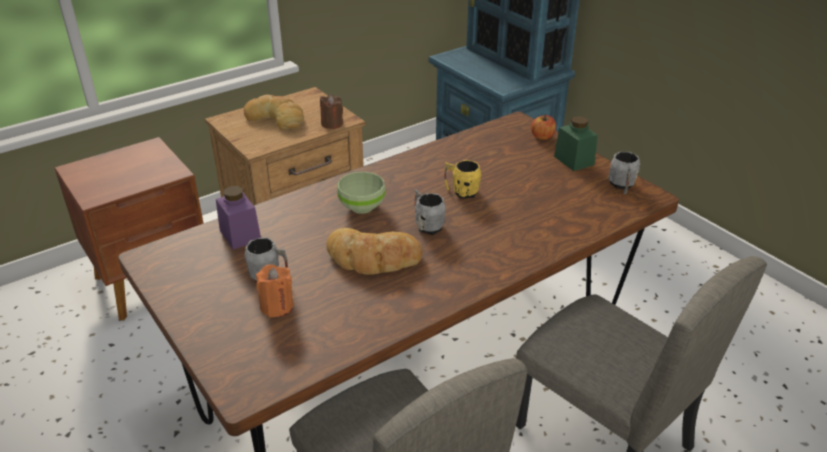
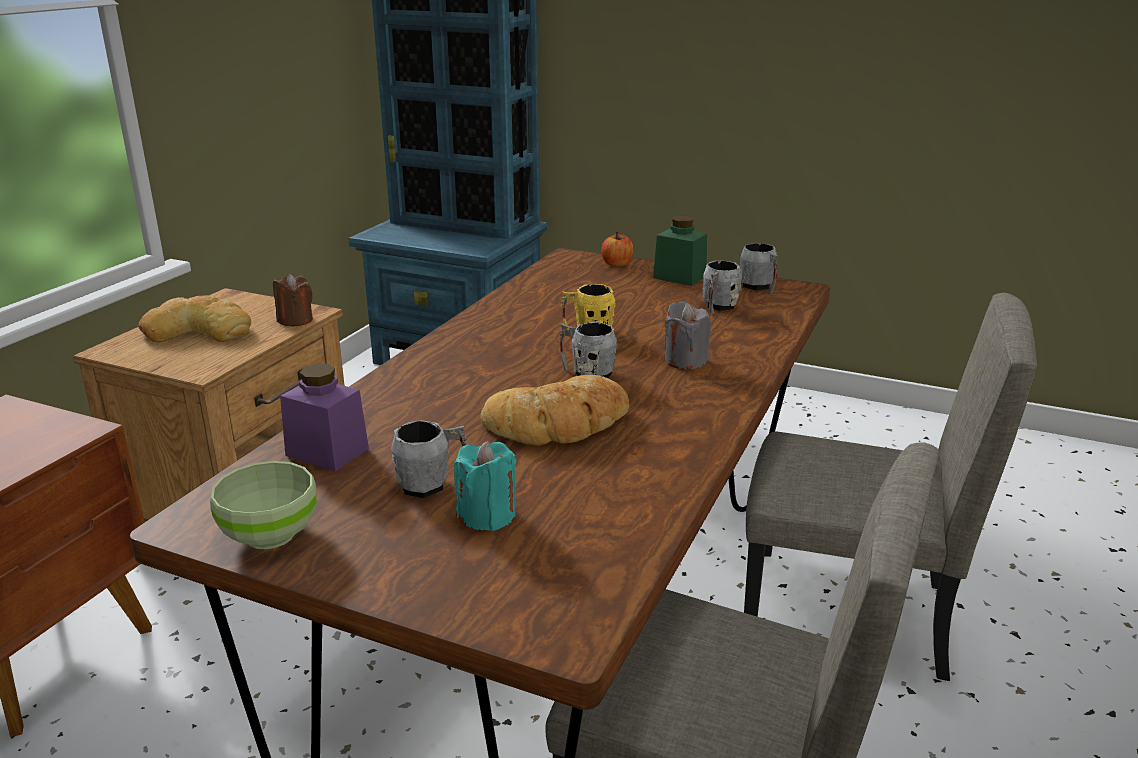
camera: 30 degrees left, 10 degrees down
orange candle [256,264,293,317] -> turquoise candle [454,441,516,531]
green bowl [337,172,386,214] -> green bowl moved to [210,461,317,549]
none -> grey candle [665,301,711,369]
none -> grey mug [702,261,742,314]

